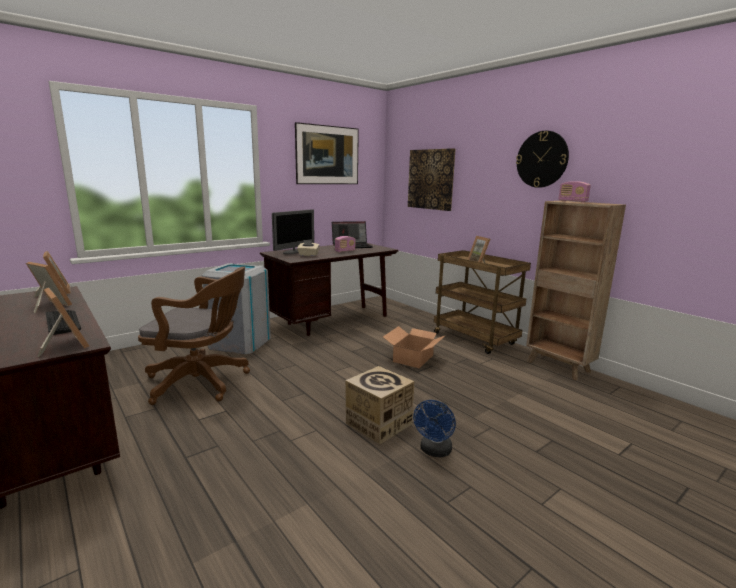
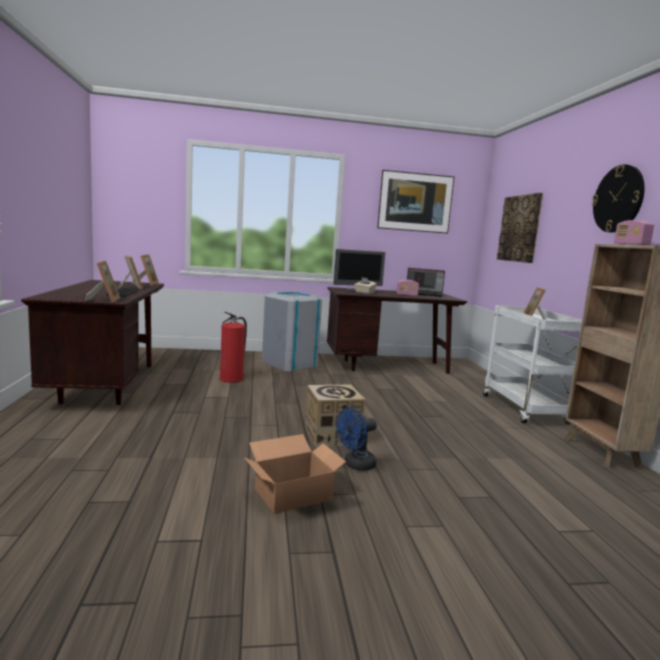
camera: 30 degrees right, 5 degrees down
brown office chair [138,267,250,405] -> fire extinguisher [220,312,247,383]
cardboard box [383,326,446,369] -> cardboard box moved to [244,434,346,514]
brown cart [434,250,531,354] -> white cart [483,305,582,424]

